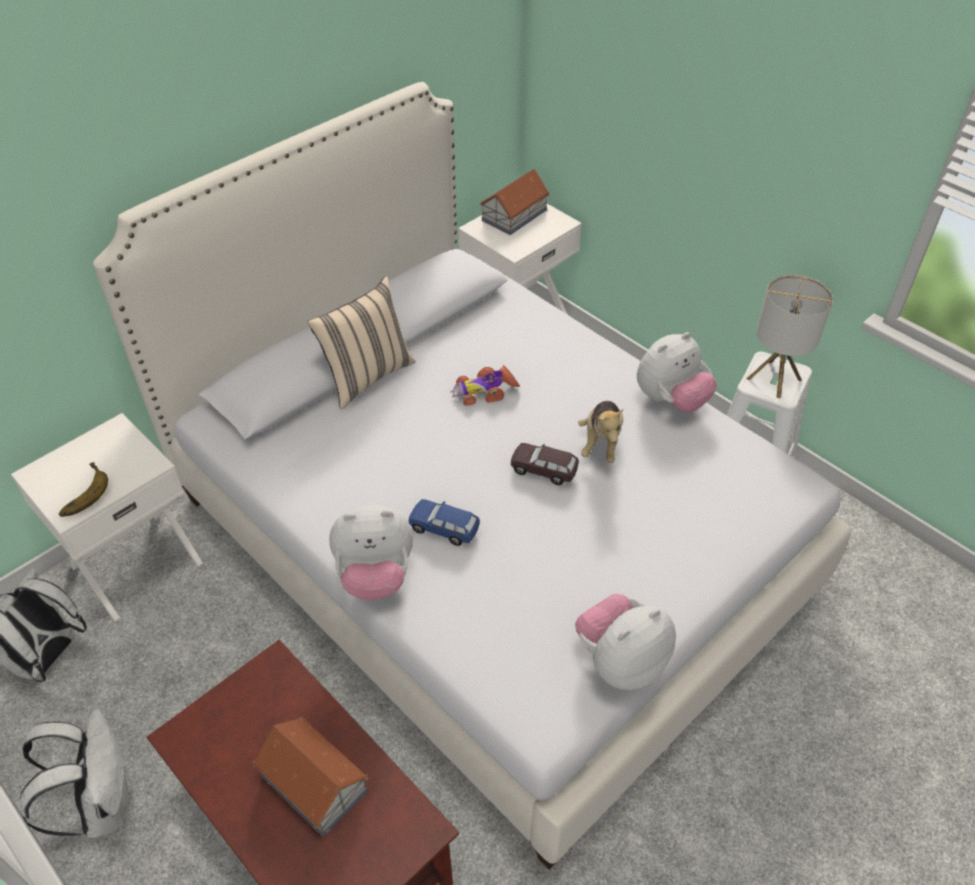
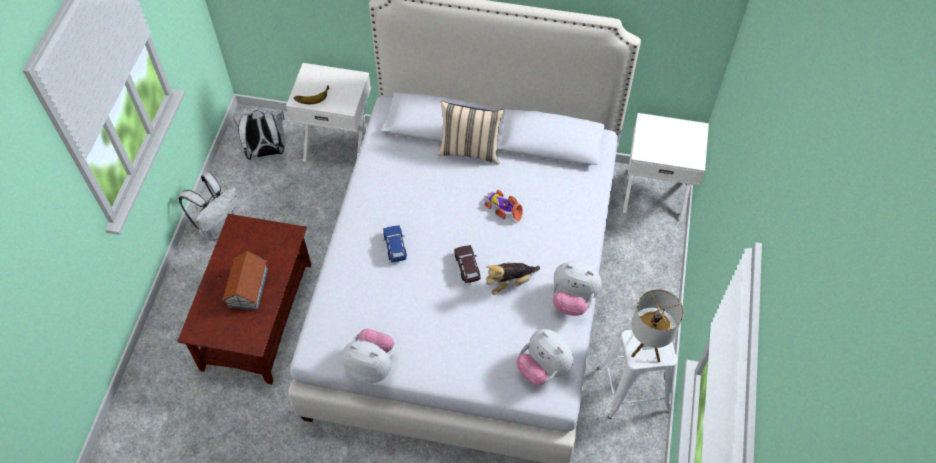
camera: 55 degrees right, 10 degrees up
plush toy [329,505,413,600] -> plush toy moved to [517,329,573,386]
toy house [479,169,550,235] -> none

